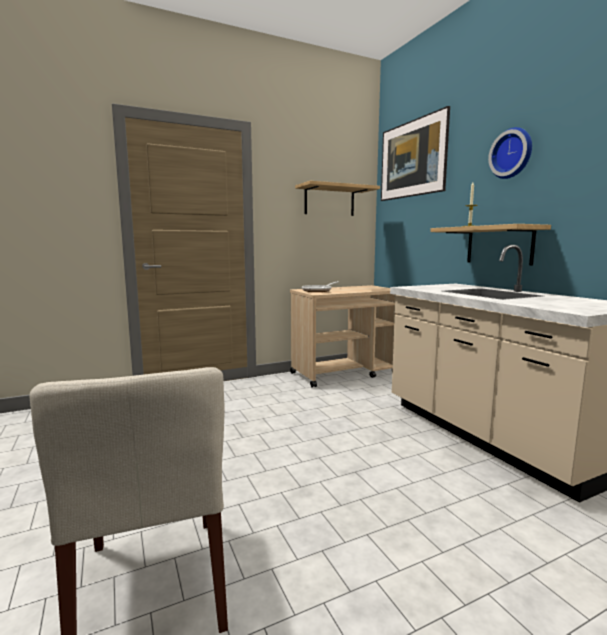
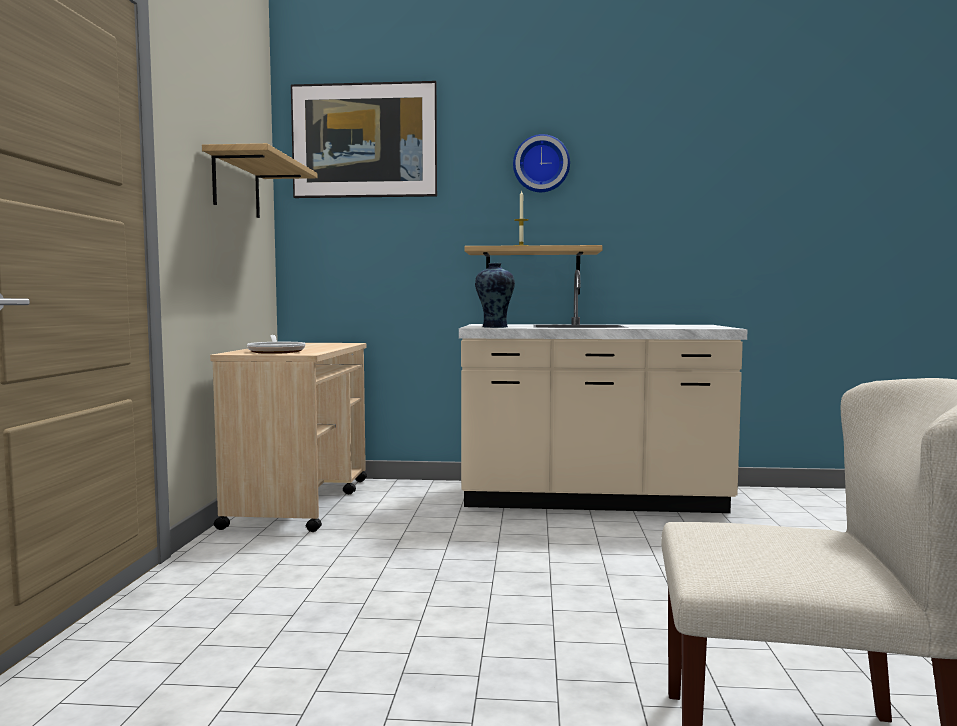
camera: 60 degrees left, 5 degrees down
none -> vase [475,263,515,328]

